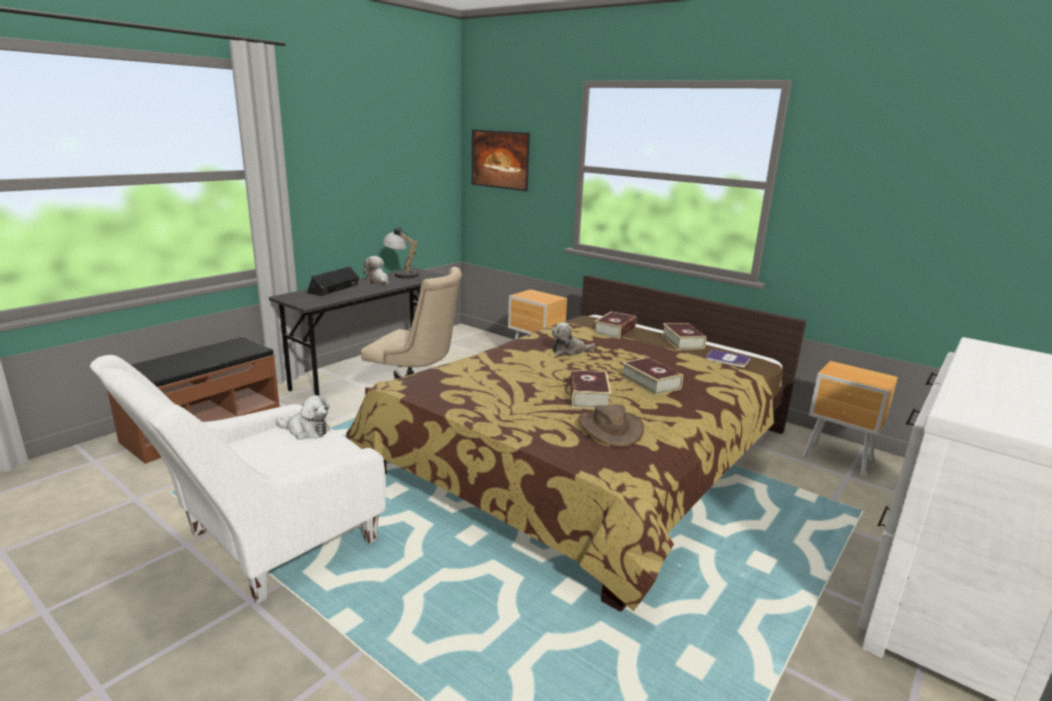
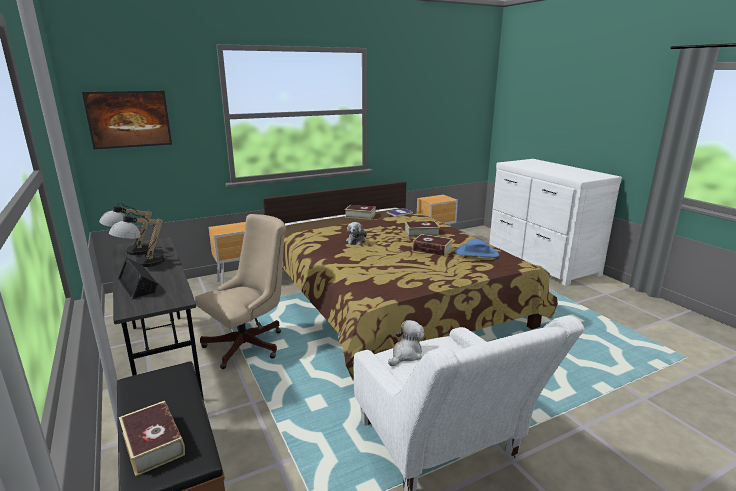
camera: 65 degrees left, 0 degrees up
plush toy [363,256,389,286] -> table lamp [109,212,174,267]
brown hat [578,404,644,447] -> blue hat [454,239,499,258]
book [594,311,636,339] -> book moved to [119,401,185,477]

